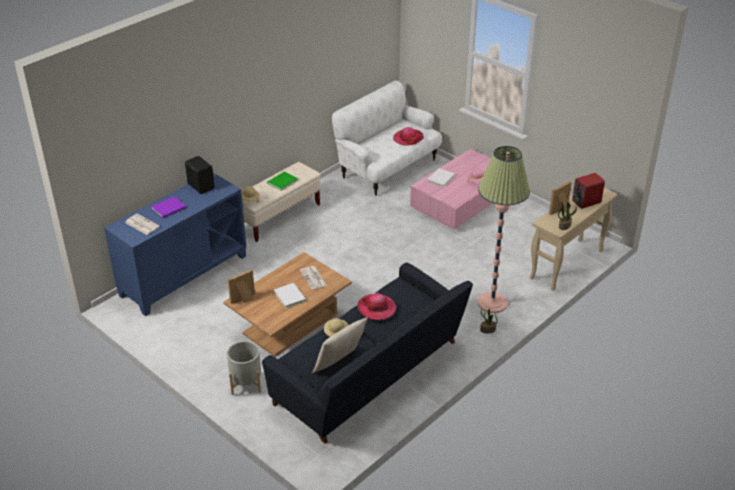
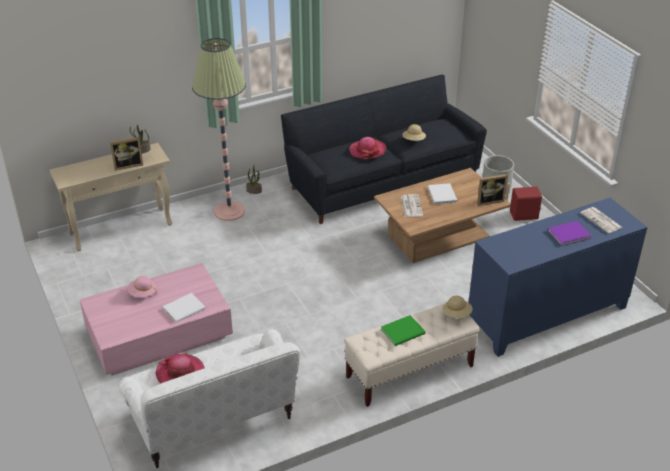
camera: 160 degrees left, 0 degrees up
black speaker [185,156,215,194] -> none
beige pillow [312,317,368,373] -> none
red speaker [572,173,605,209] -> red speaker moved to [510,187,542,221]

